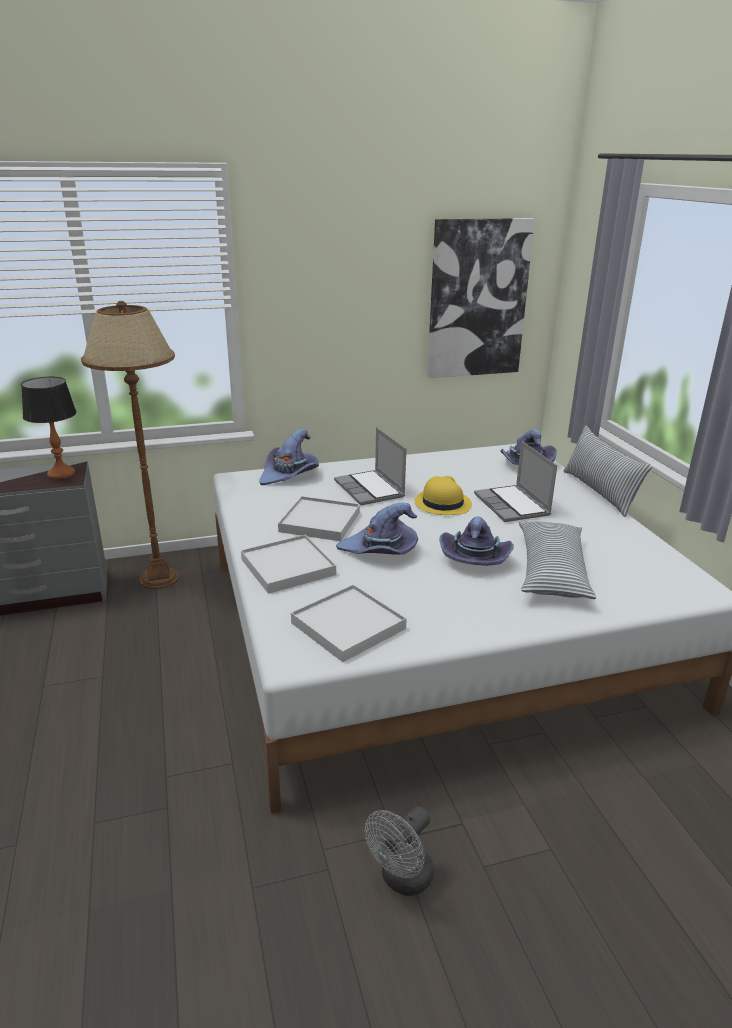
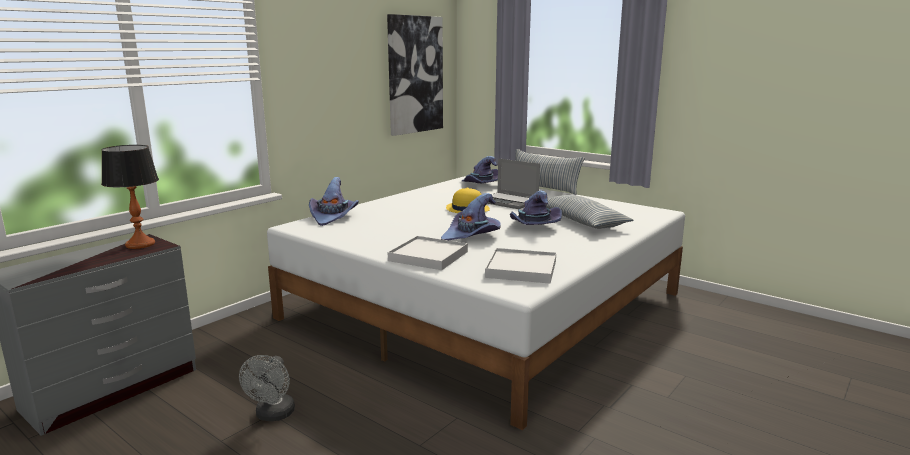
camera: 35 degrees left, 10 degrees down
brown floor lamp [81,301,179,589] -> none
white tray [278,496,360,541] -> none
laptop [334,427,406,505] -> none
grey fan [364,806,434,896] -> grey fan moved to [239,355,295,421]

